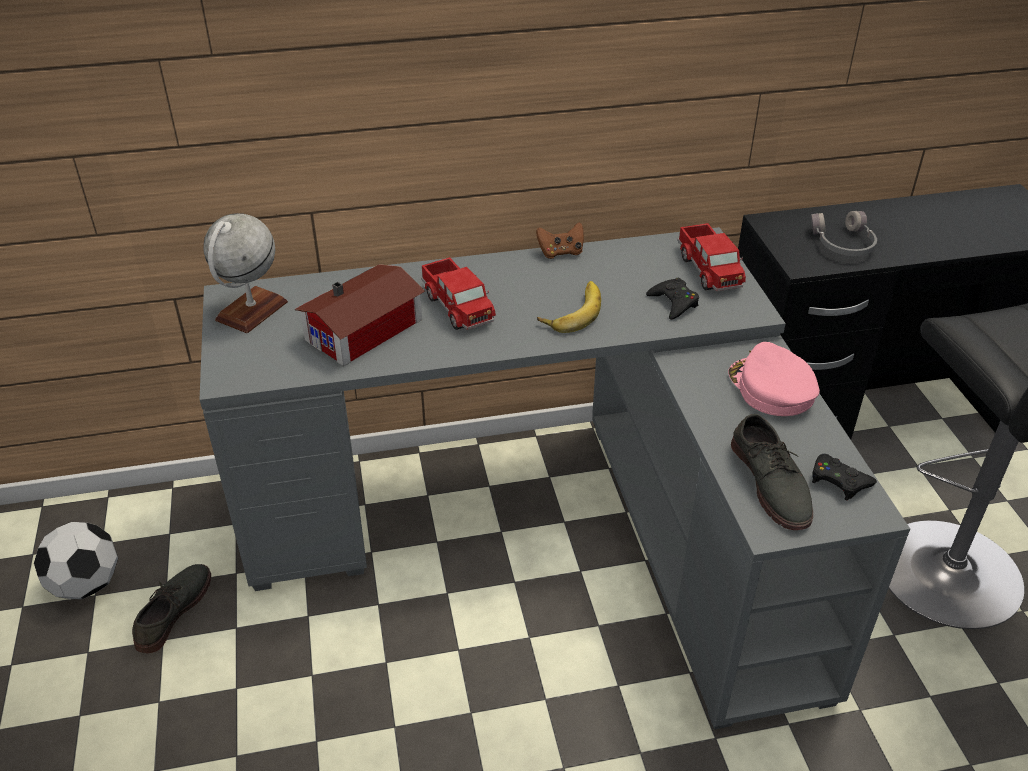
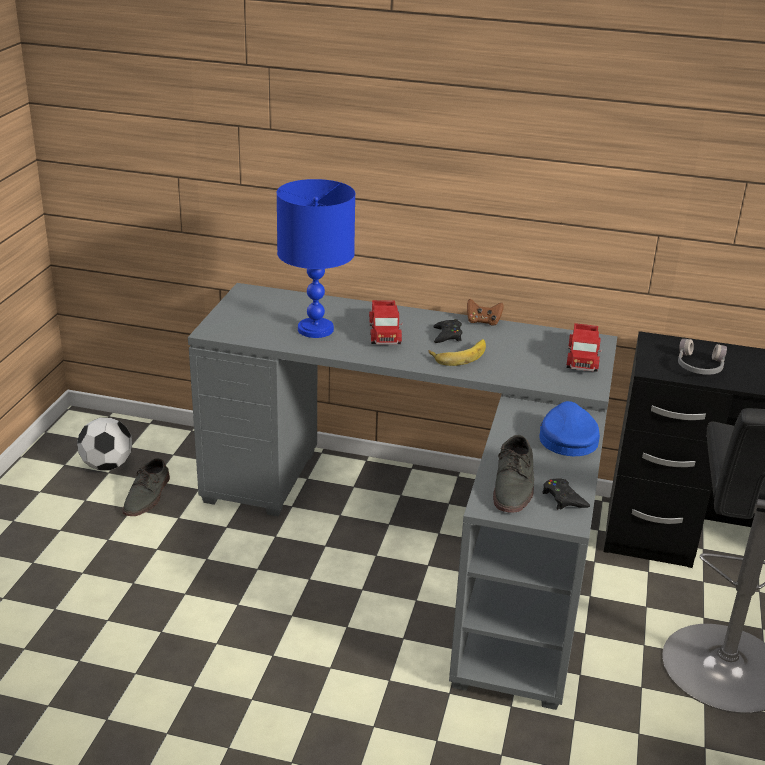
camera: 25 degrees right, 10 degrees down
grey shoe [132,564,211,653] -> grey shoe turned 150 degrees clockwise [123,458,170,516]
globe [203,213,288,333] -> none
toy house [295,264,425,366] -> blue table lamp [277,179,355,338]
black game controller [646,278,699,320] -> black game controller moved to [433,319,462,343]
pink cap [728,342,820,416] -> blue cap [540,401,600,456]

